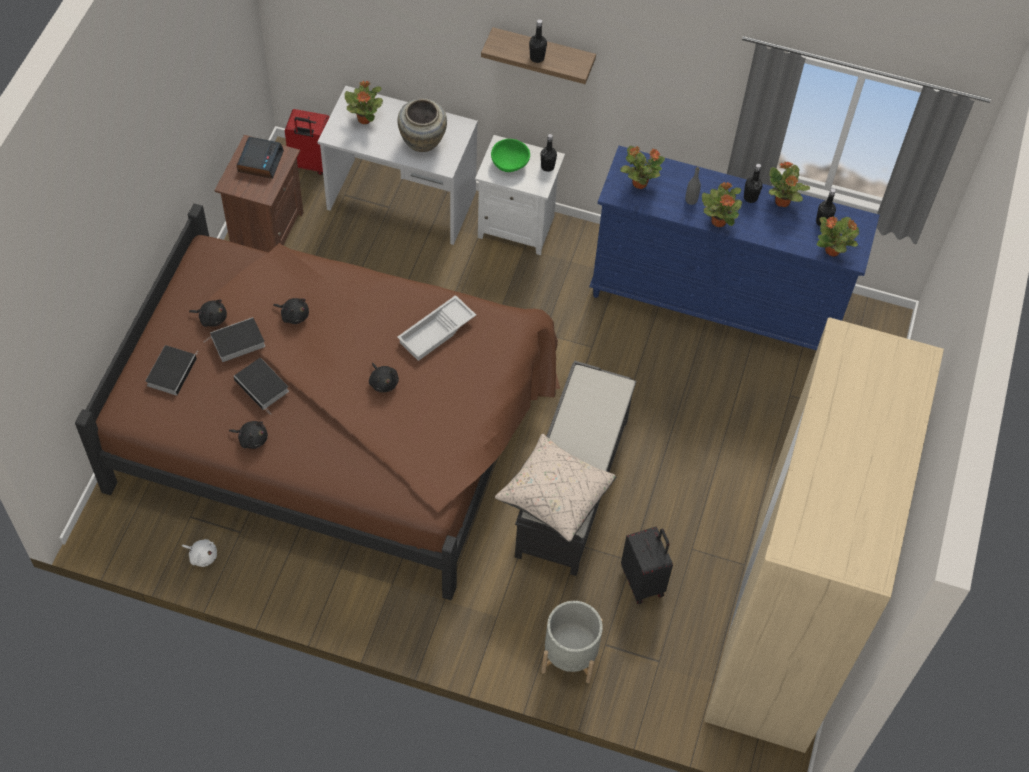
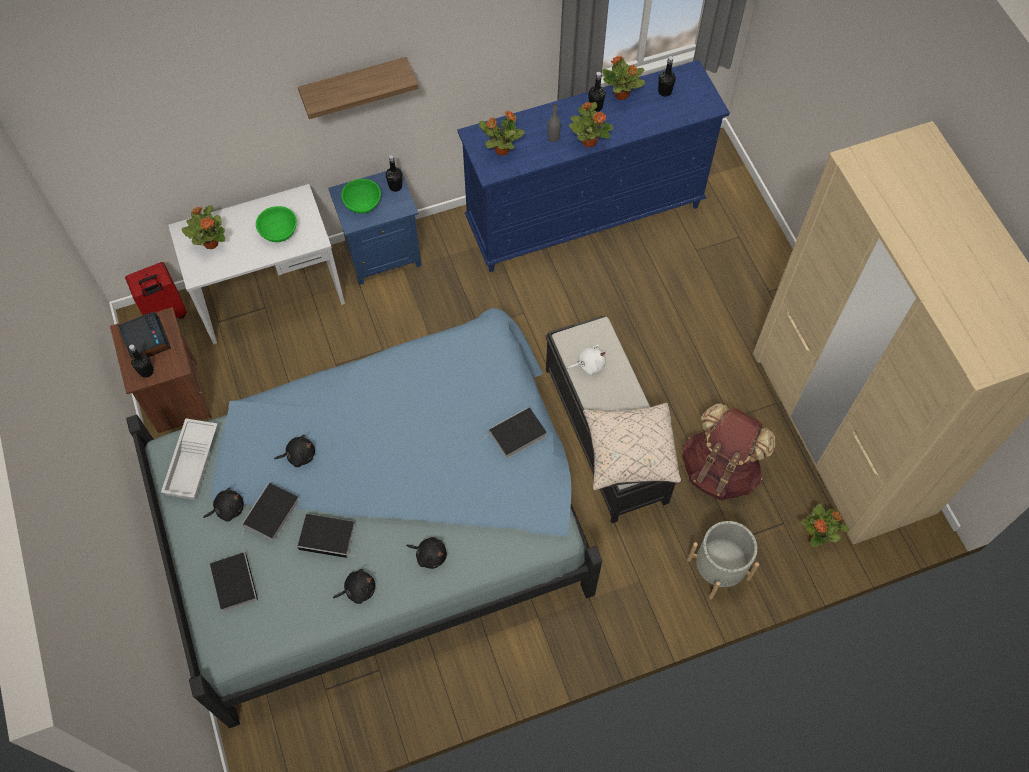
camera: 35 degrees left, 5 degrees up
brown bed [75,203,560,600] -> blue bed [126,308,602,728]
white plush toy [182,539,217,567] -> white plush toy moved to [567,345,606,375]
black plush toy [369,363,399,393] -> black plush toy moved to [406,537,447,569]
beige vase [397,98,447,152] -> green bowl [256,206,297,242]
white tray [397,295,476,361] -> white tray moved to [161,418,218,500]
white nightstand [475,135,565,255] -> blue nightstand [328,167,421,285]
black bottle [529,19,547,63] -> black bottle moved to [129,344,154,378]
black suitcase [621,527,673,604] -> brown backpack [682,403,776,501]
potted plant [817,216,859,257] -> potted plant moved to [801,504,849,547]
none -> book [482,407,547,459]

